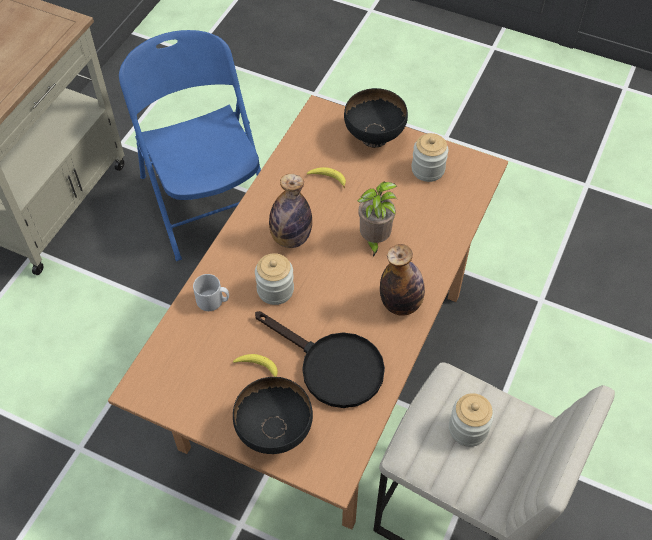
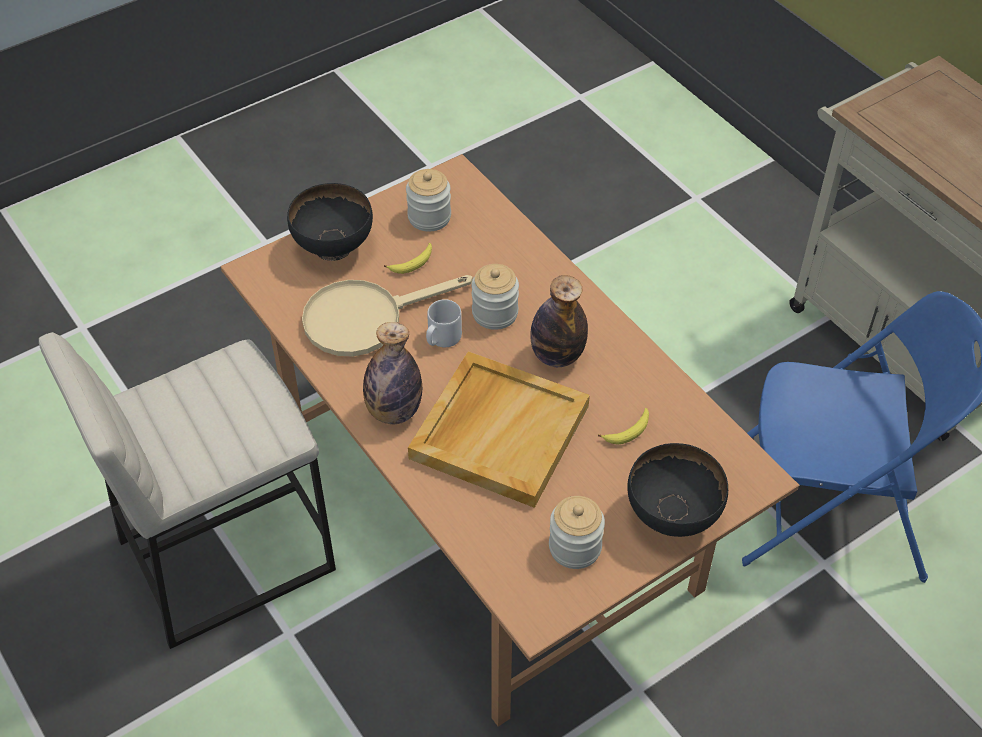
camera: 120 degrees right, 5 degrees down
grey mug [193,274,229,311] -> grey mug moved to [426,299,462,347]
black frying pan [255,311,385,408] -> beige frying pan [302,275,473,356]
potted plant [357,181,397,257] -> beige tray [408,351,590,508]
jar [449,393,494,447] -> jar moved to [406,169,451,232]

